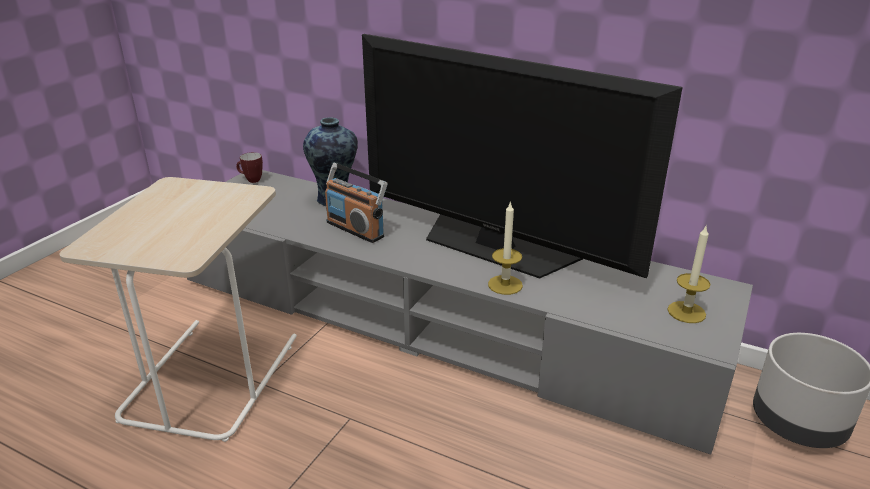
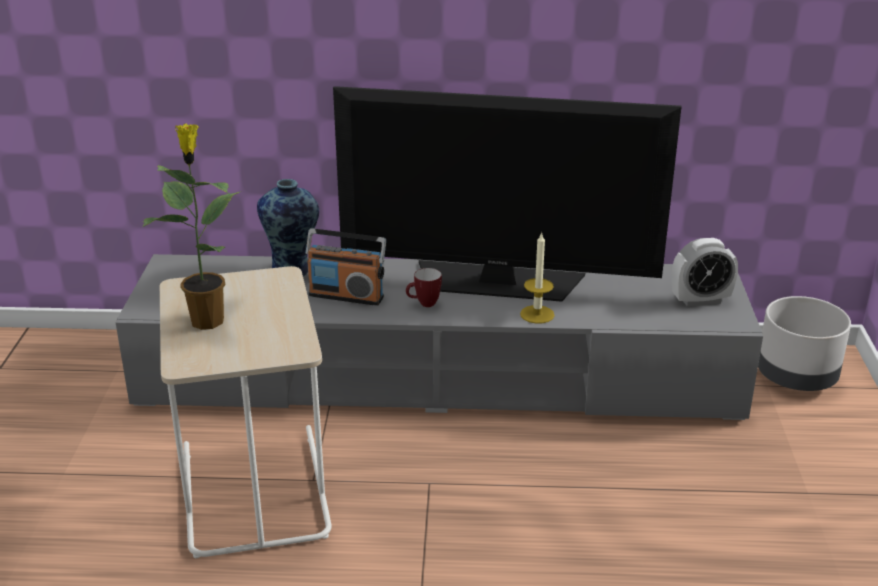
camera: 25 degrees left, 0 degrees up
mug [236,152,263,183] -> mug moved to [406,268,442,307]
candle [667,226,711,323] -> alarm clock [672,238,738,307]
none -> potted plant [142,123,241,330]

